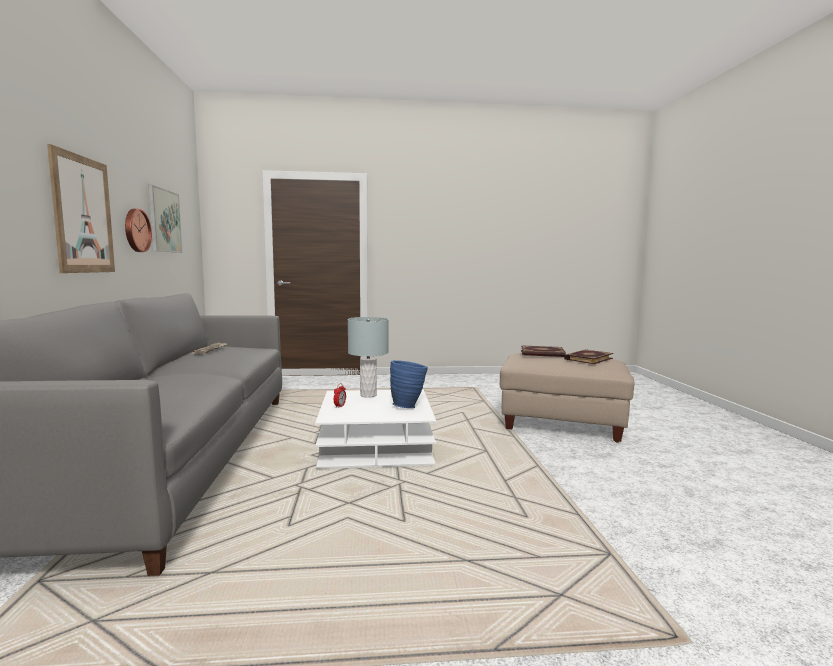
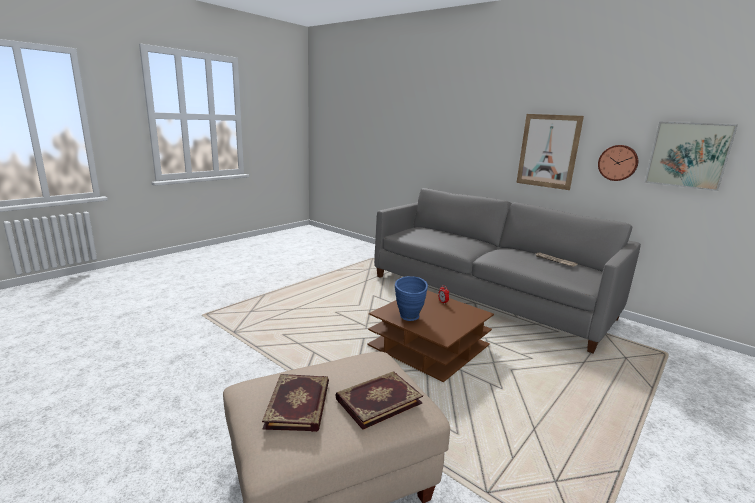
camera: 135 degrees right, 10 degrees up
white coffee table [315,389,436,469] -> brown coffee table [368,290,494,382]
grey table lamp [348,317,389,398] -> none

